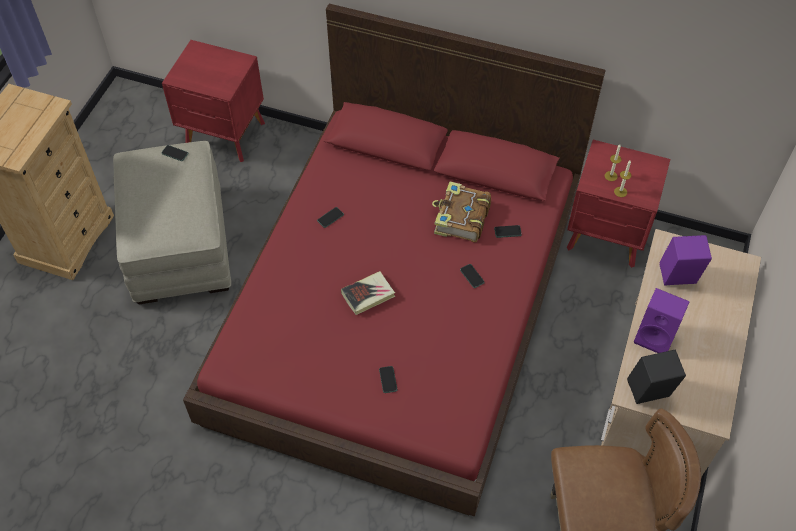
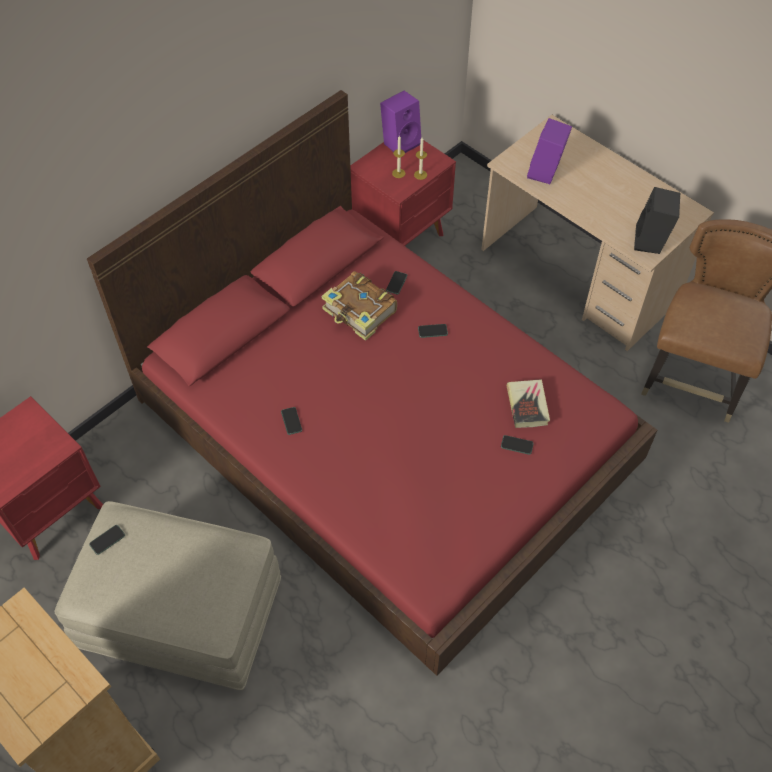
camera: 65 degrees left, 0 degrees up
book [341,271,395,315] -> book moved to [507,379,550,428]
purple speaker [634,288,690,353] -> purple speaker moved to [380,91,421,153]

